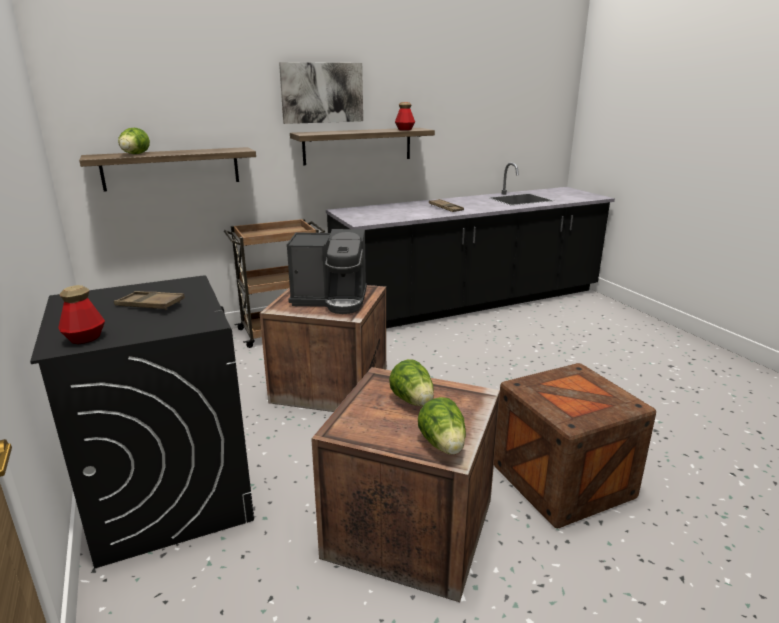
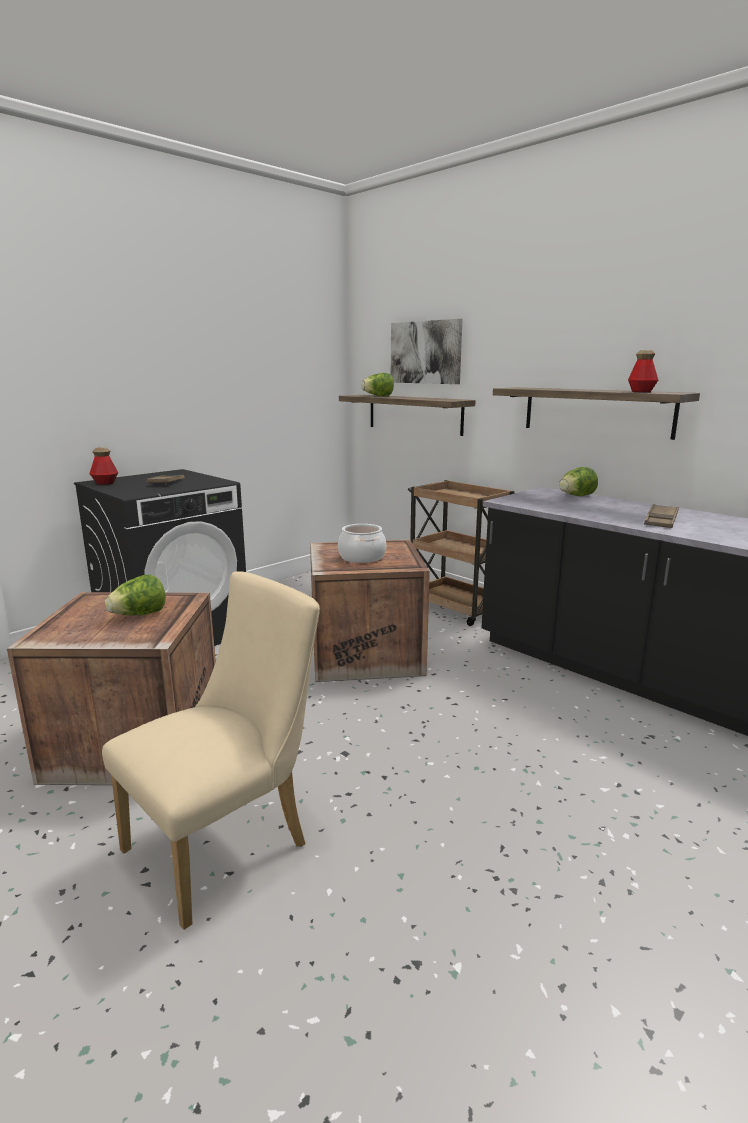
camera: 70 degrees right, 5 degrees down
picture [279,62,363,124] -> picture moved to [391,319,463,384]
coffee machine [287,229,367,314] -> cooking pot [338,524,386,563]
lettuce [418,397,466,455] -> lettuce moved to [559,467,598,496]
crate [494,363,656,528] -> beige chair [102,571,320,930]

